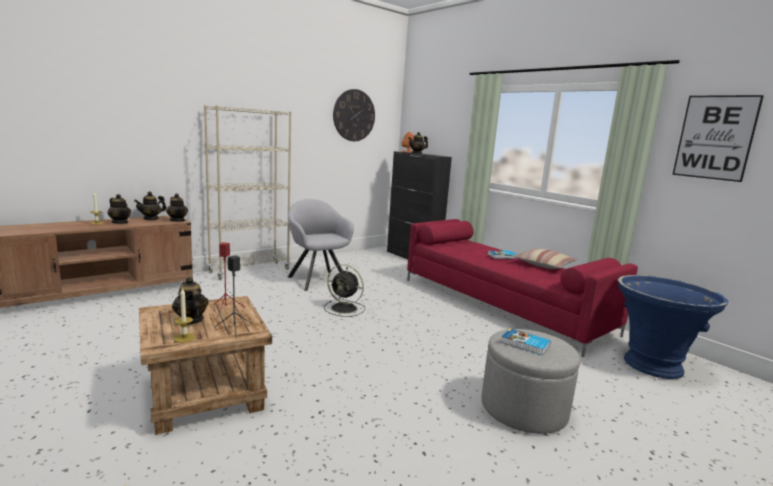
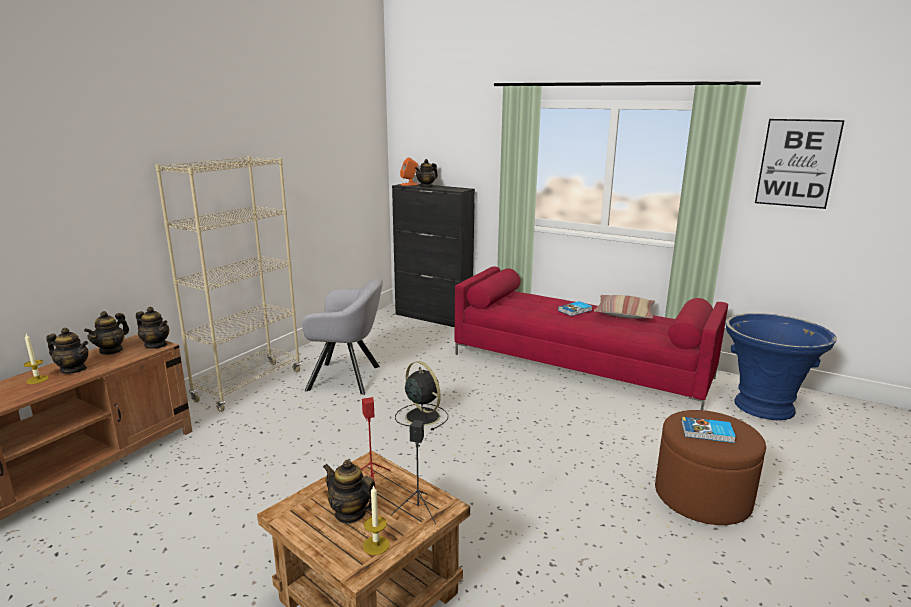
camera: 20 degrees left, 5 degrees up
grey armchair [288,199,354,291] -> grey armchair turned 150 degrees clockwise [302,278,383,395]
black fan [324,264,365,317] -> black fan turned 135 degrees counterclockwise [395,361,448,431]
wall clock [333,89,375,141] -> none
grey ottoman [482,329,580,434] -> brown ottoman [655,410,766,525]

